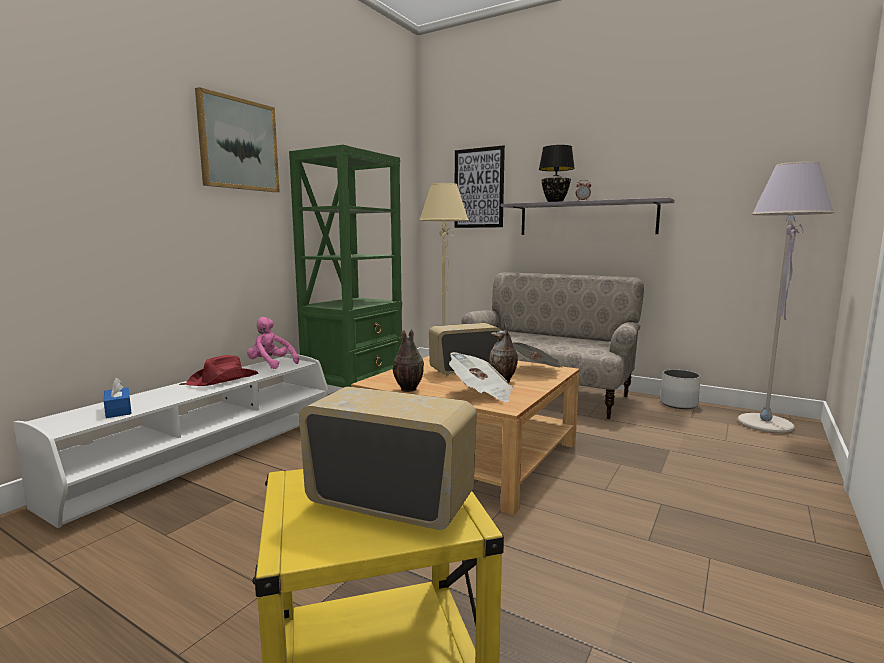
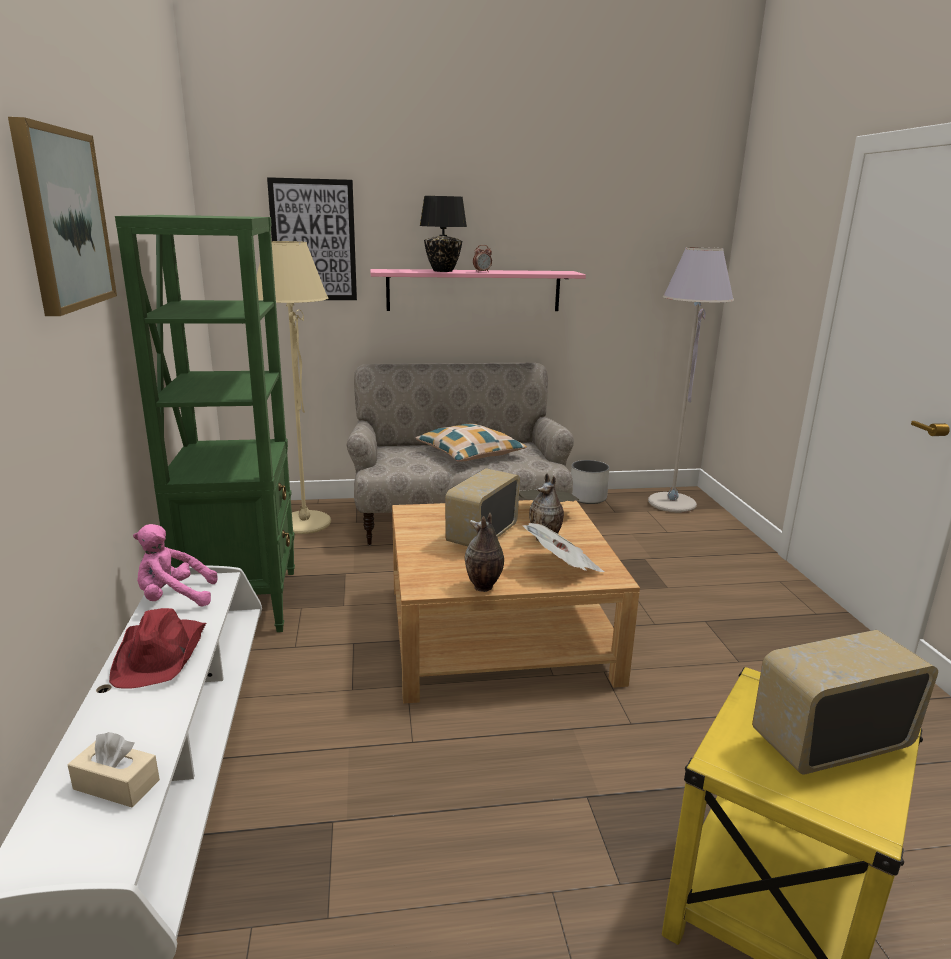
camera: 40 degrees left, 10 degrees up
blue tissue box [104,377,132,418] -> beige tissue box [67,732,160,807]
grey shelf [501,197,675,235] -> pink shelf [370,269,586,311]
none -> pillow [415,424,527,462]

